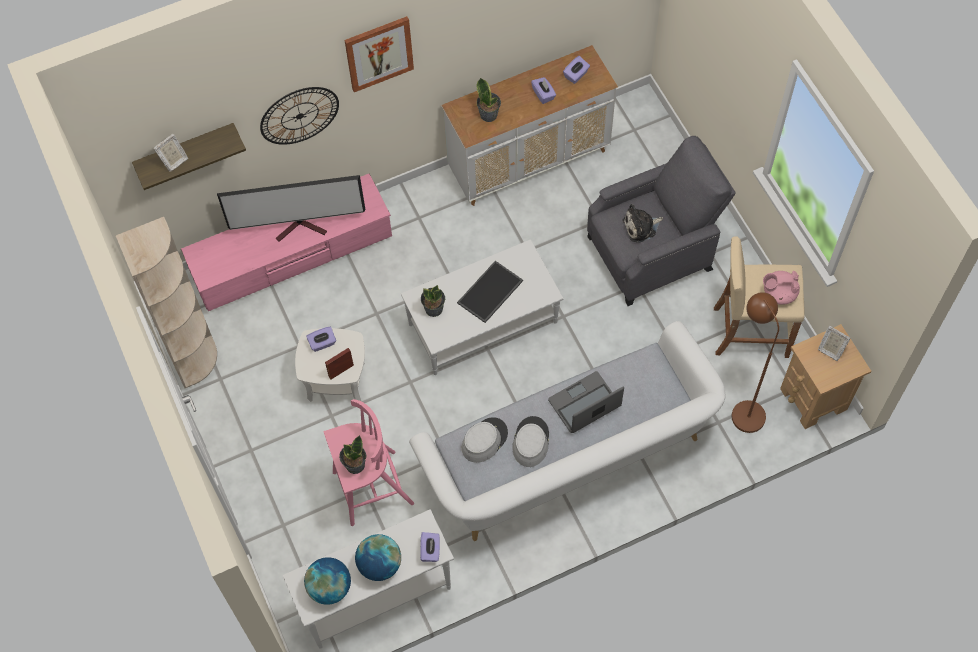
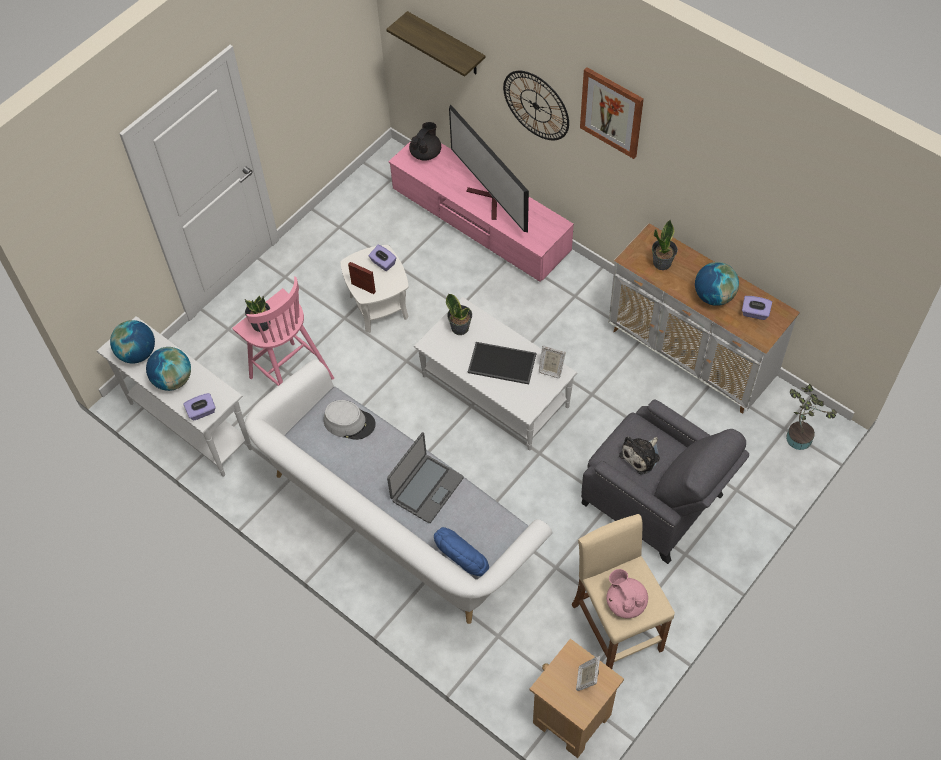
camera: 65 degrees right, 5 degrees down
beige bookcase [116,217,217,388] -> none
picture frame [153,134,188,172] -> picture frame moved to [539,346,566,378]
grey hat [512,416,549,467] -> none
purple tissue box [531,77,556,104] -> globe [695,262,739,306]
laptop [548,371,624,433] -> laptop turned 90 degrees clockwise [387,432,464,523]
plush toy [622,204,663,243] -> plush toy turned 90 degrees counterclockwise [619,436,660,474]
brown floor lamp [732,292,779,433] -> none
none -> black teapot [409,122,441,161]
none -> blue pillow [434,527,489,576]
none -> potted plant [786,384,837,450]

